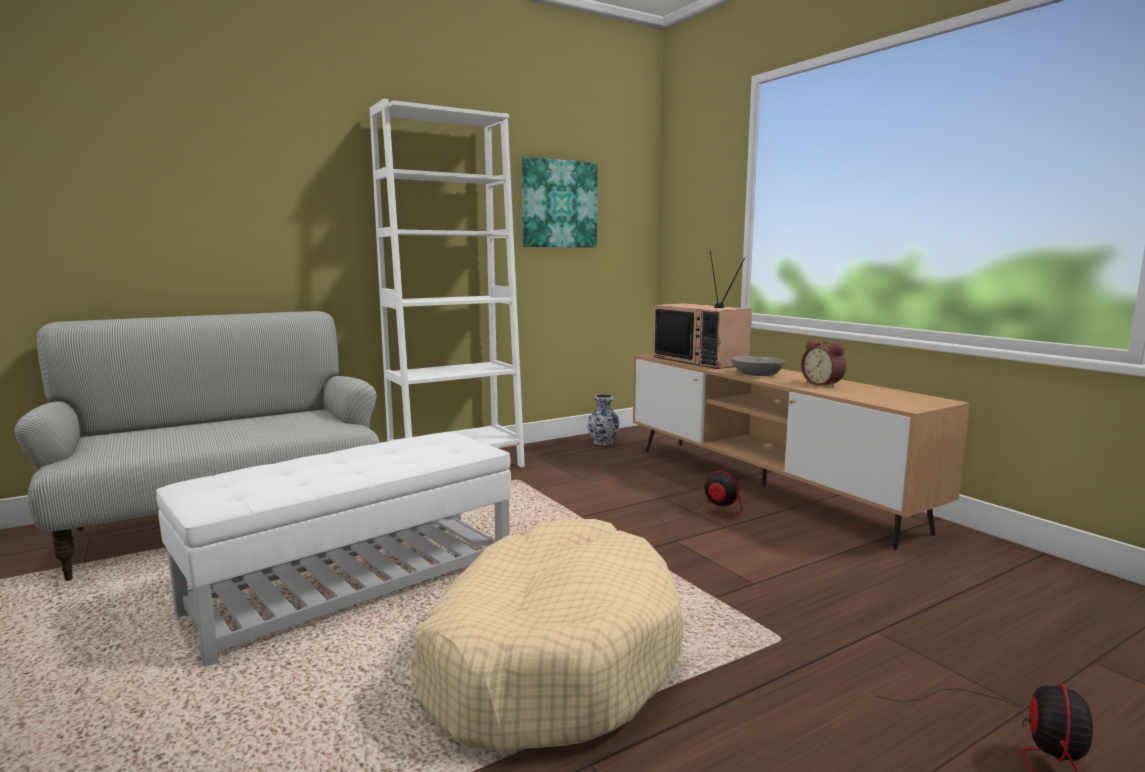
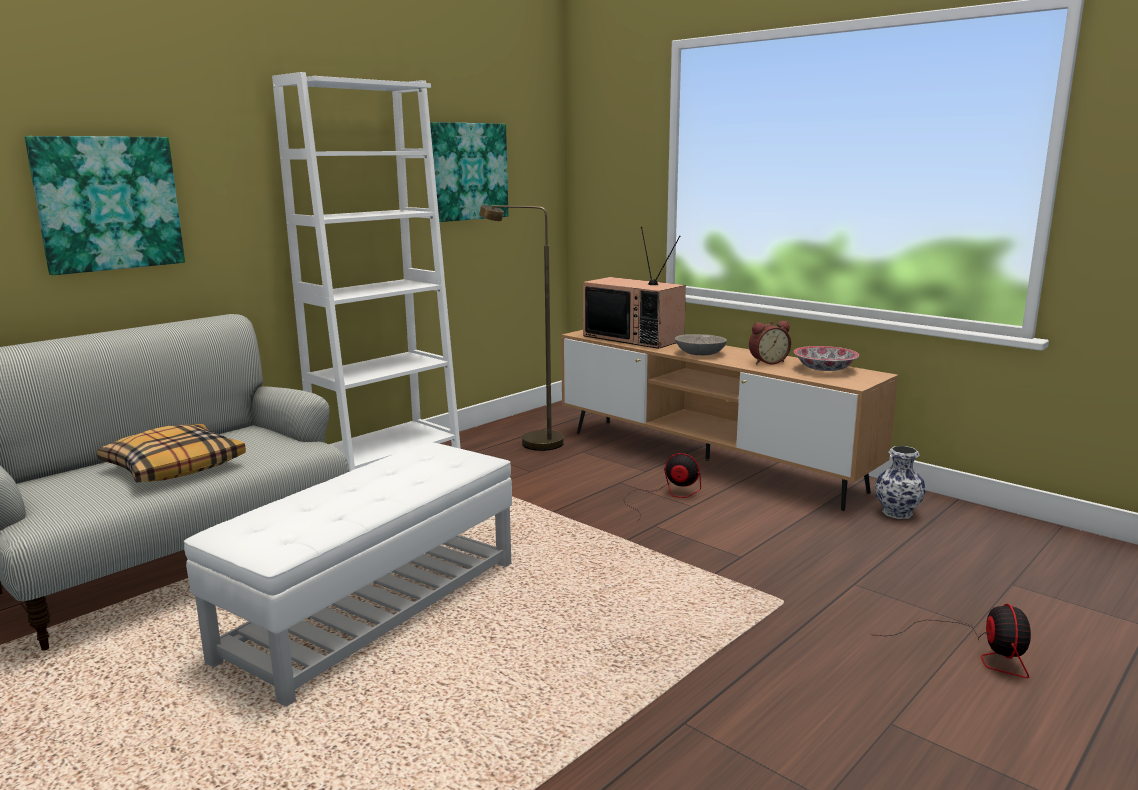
camera: 15 degrees left, 5 degrees up
beige dog bed [410,519,684,751] -> none
vase [587,394,620,445] -> vase moved to [875,446,926,519]
alarm clock [801,339,846,388] -> alarm clock turned 60 degrees counterclockwise [749,321,791,364]
none -> picture [25,136,185,275]
none -> pillow [97,424,246,483]
none -> brown floor lamp [479,205,564,451]
none -> bowl [794,346,859,371]

